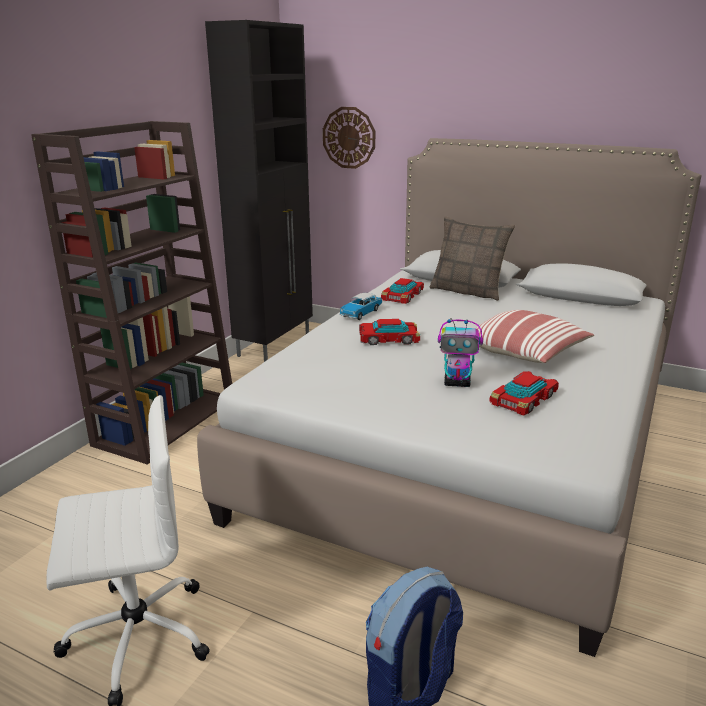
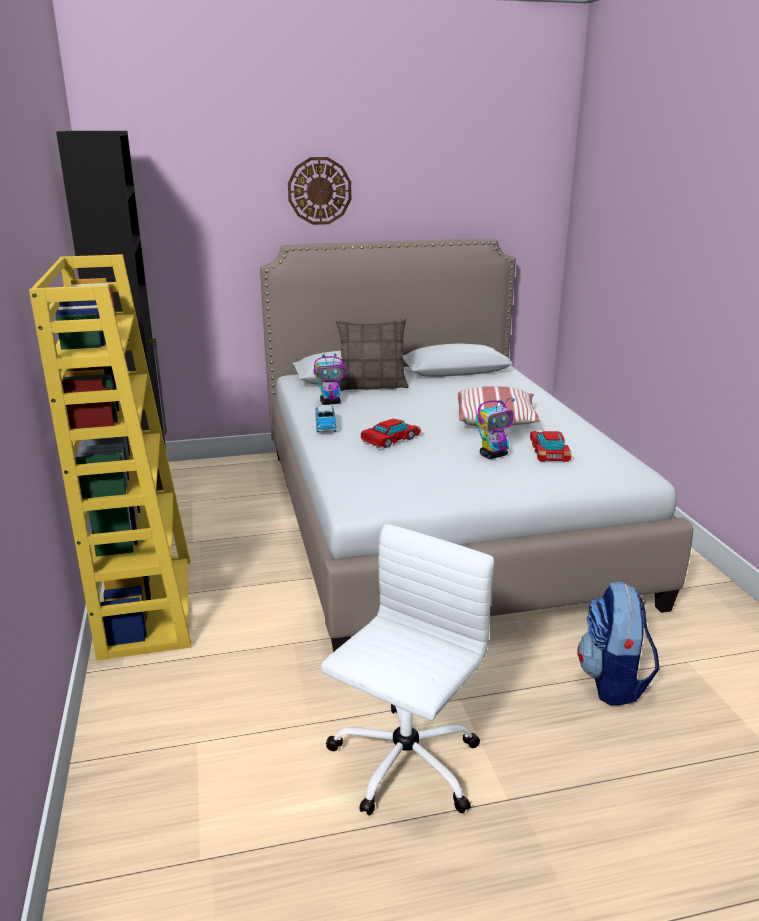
camera: 40 degrees left, 0 degrees up
brown bookcase [31,121,232,465] -> yellow bookcase [29,254,192,661]
wall clock [323,107,375,169] -> wall clock moved to [288,157,352,225]
toy car [381,278,424,304] -> toy robot [314,354,346,405]

